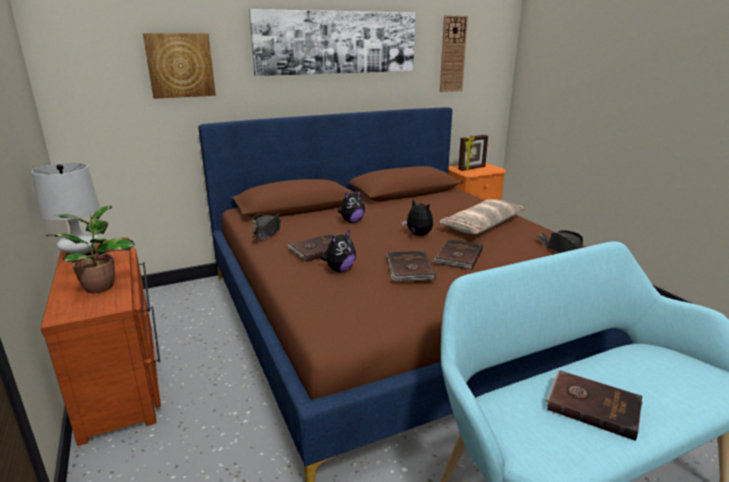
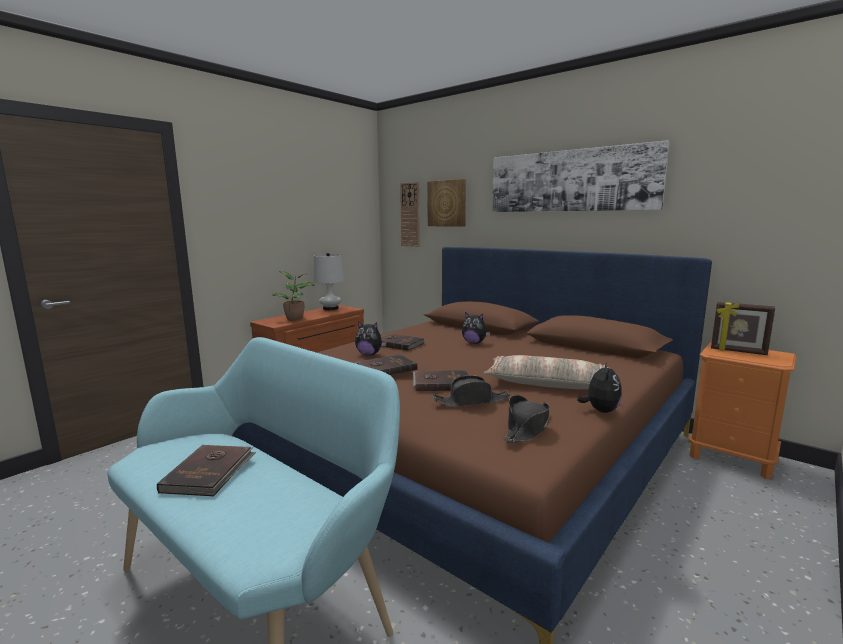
camera: 65 degrees right, 10 degrees down
black hat [251,214,281,239] -> black hat moved to [432,375,510,407]
plush toy [402,200,433,236] -> plush toy moved to [577,362,622,413]
wall clock [440,15,468,92] -> wall clock moved to [400,182,420,247]

